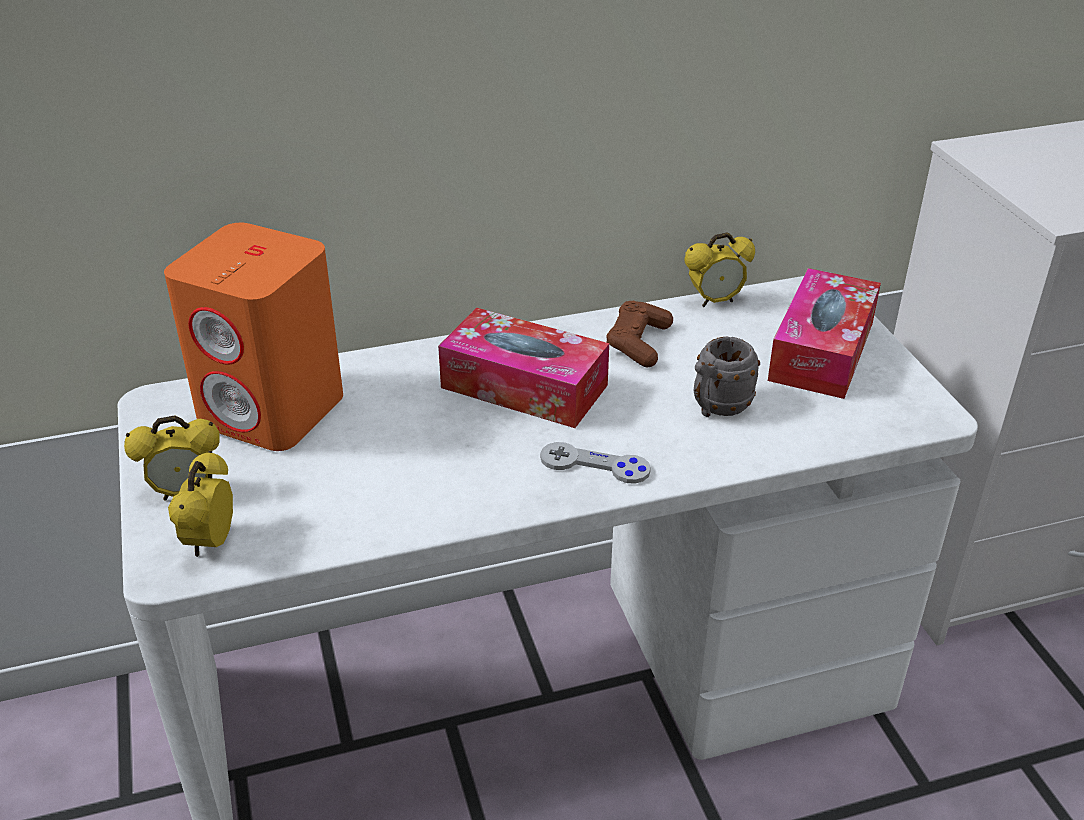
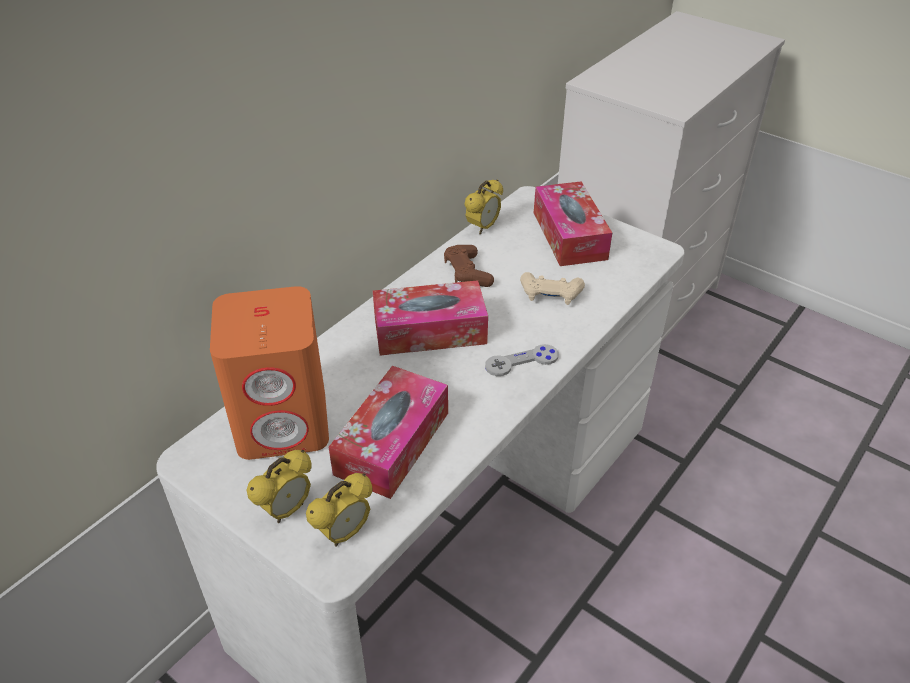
camera: 35 degrees left, 5 degrees up
alarm clock [168,451,233,557] -> alarm clock turned 105 degrees counterclockwise [306,473,372,547]
grey mug [693,337,760,417] -> beige game controller [520,272,585,305]
none -> tissue box [329,366,448,499]

